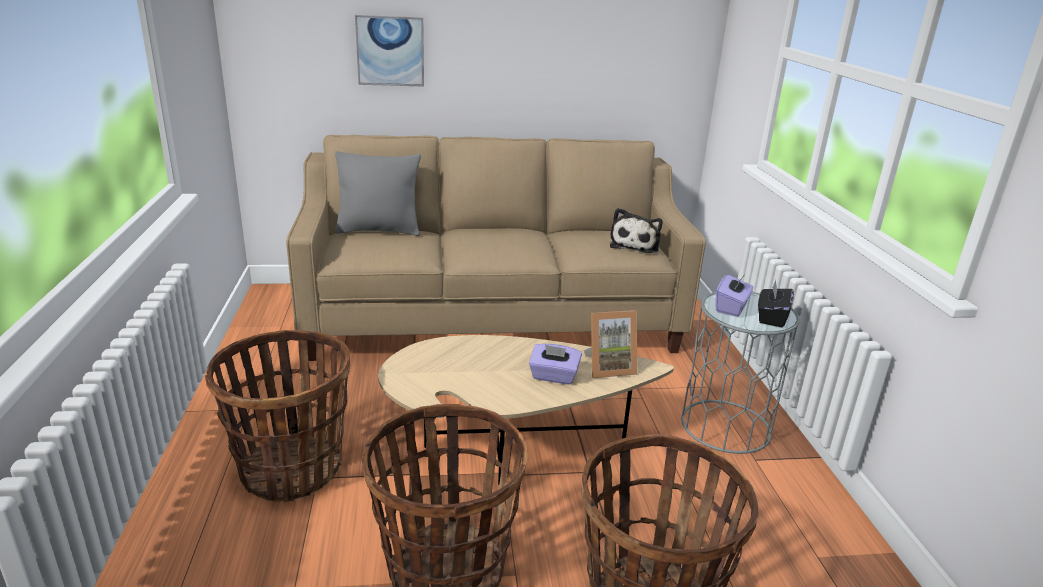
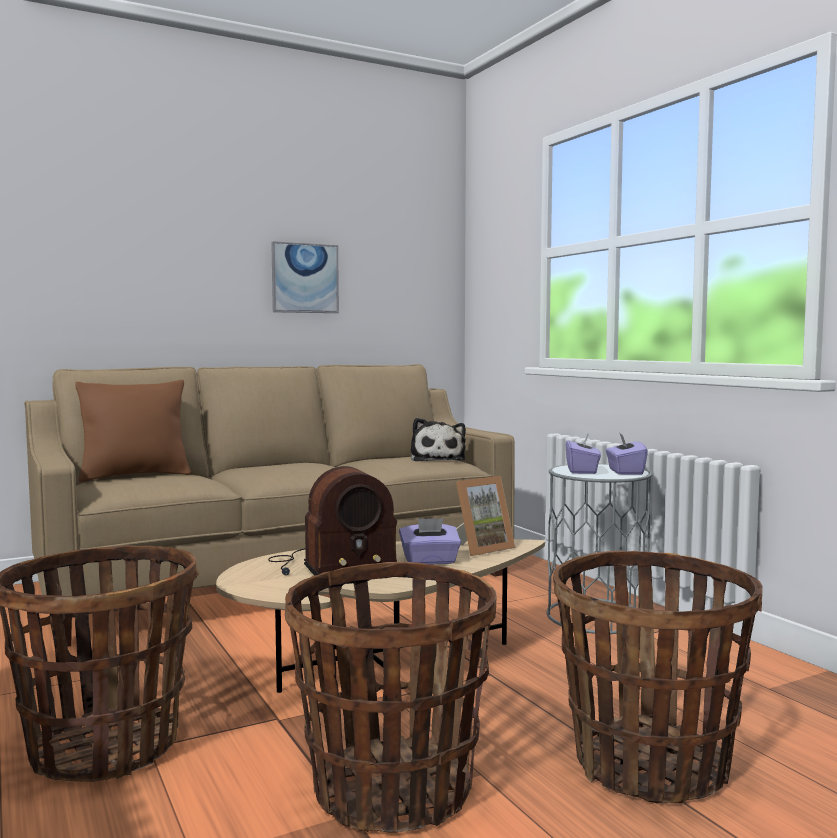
camera: 20 degrees left, 20 degrees down
grey pillow [335,151,421,236] -> brown pillow [75,380,191,482]
picture [355,15,424,87] -> picture moved to [271,241,339,313]
black tissue box [758,280,794,327] -> purple tissue box [606,432,648,475]
none -> radio [268,466,397,575]

